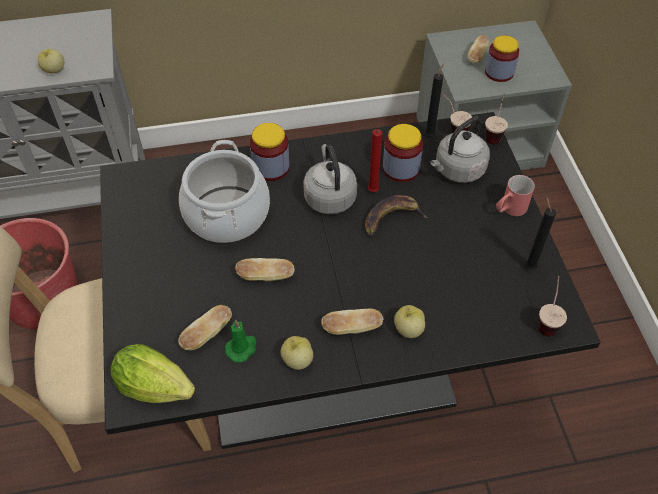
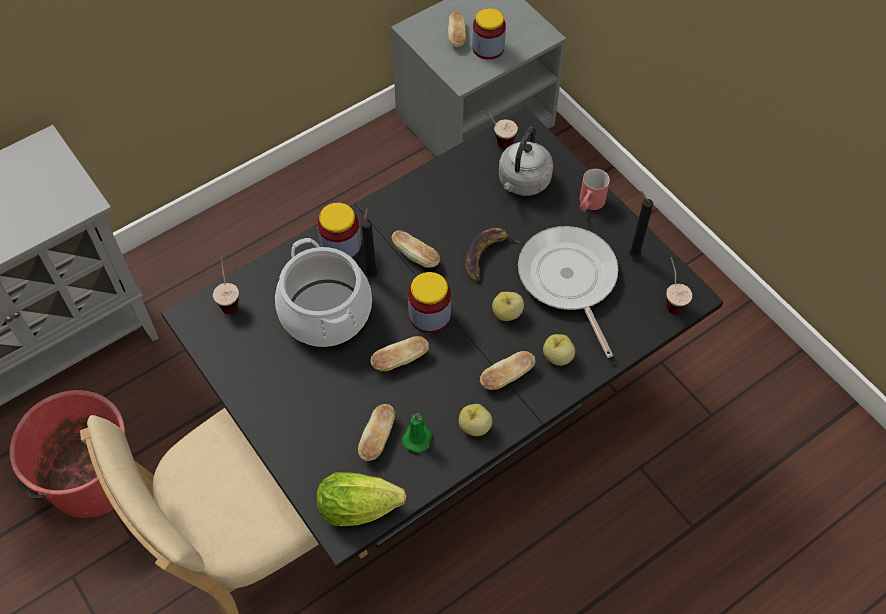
camera: 25 degrees left, 5 degrees up
apple [38,49,65,73] -> apple moved to [492,292,524,321]
grey kettle [303,144,357,214] -> bread [392,230,440,268]
red candle [368,129,382,192] -> none
jar [383,124,423,182] -> jar moved to [408,272,451,333]
black candle [425,63,444,137] -> black candle moved to [361,209,378,278]
cup [485,93,508,144] -> cup moved to [213,256,239,314]
none -> frying pan [518,226,619,358]

